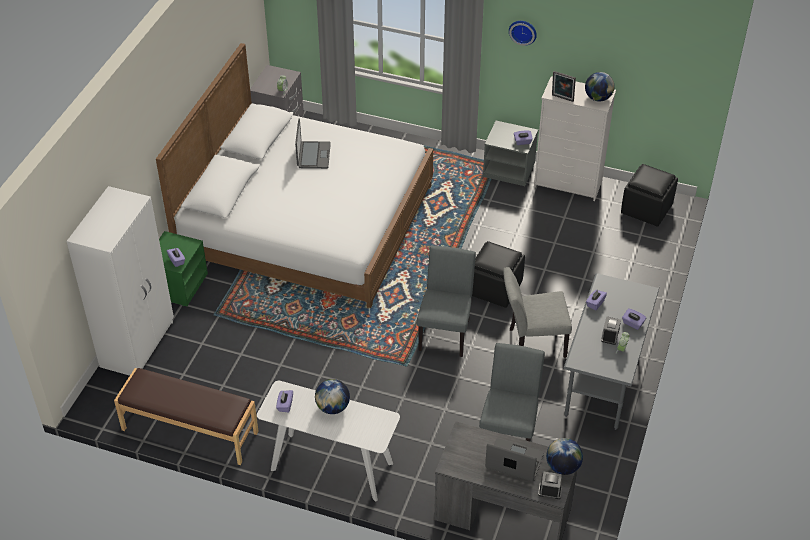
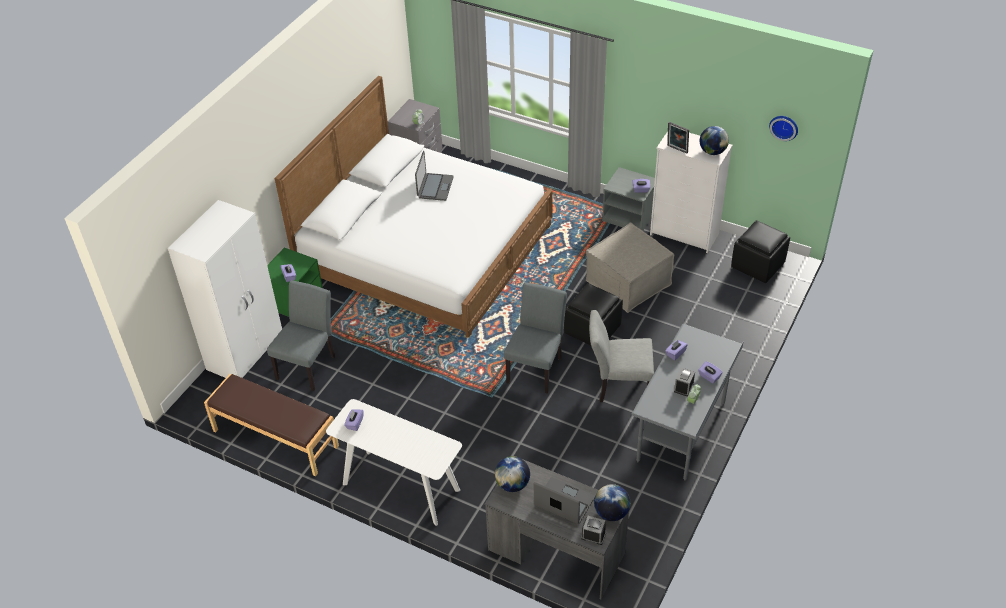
camera: 10 degrees right, 0 degrees up
globe [315,379,350,414] -> globe moved to [495,456,530,492]
grey chair [479,343,545,441] -> grey chair moved to [267,280,336,391]
wall clock [509,21,537,46] -> wall clock moved to [769,116,798,141]
none -> beige ottoman [586,223,674,313]

